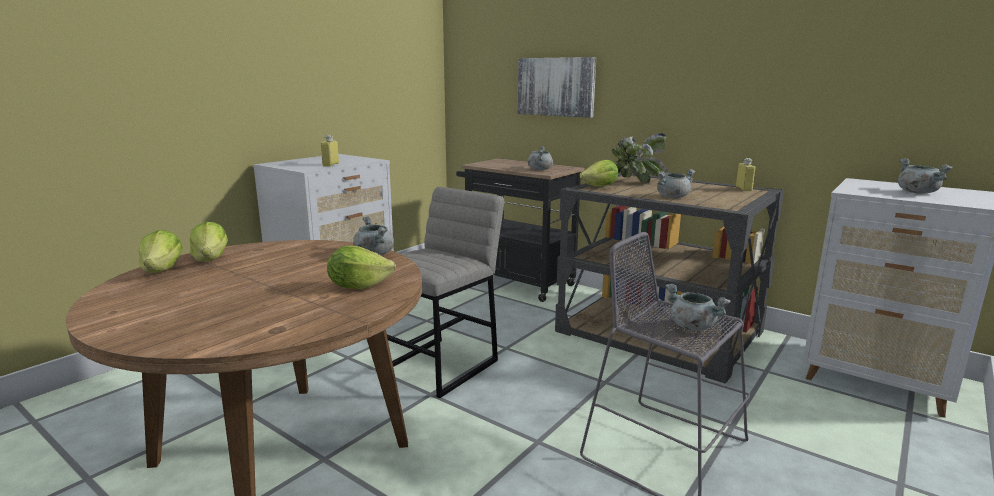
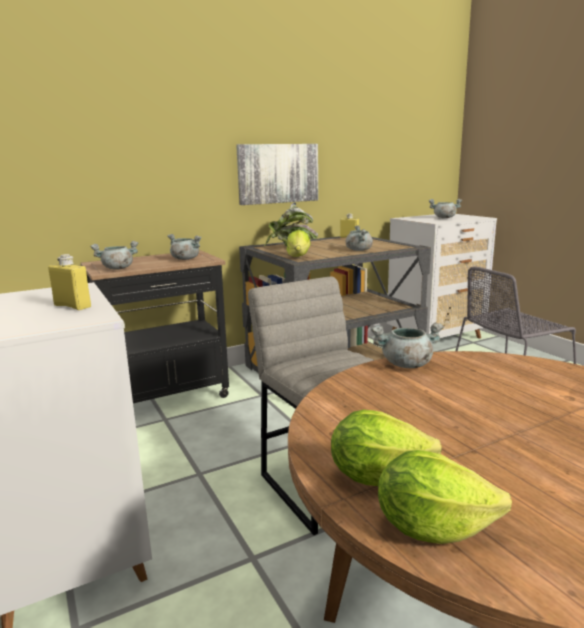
camera: 65 degrees left, 0 degrees up
lettuce [327,245,396,290] -> none
picture [517,57,596,118] -> picture moved to [236,144,318,205]
grey cooking pot [665,284,731,331] -> grey cooking pot moved to [90,241,138,270]

